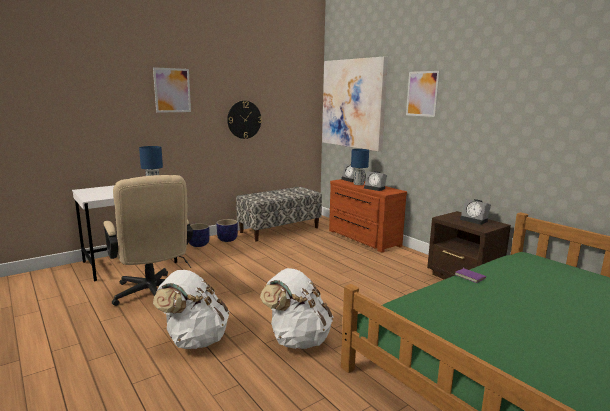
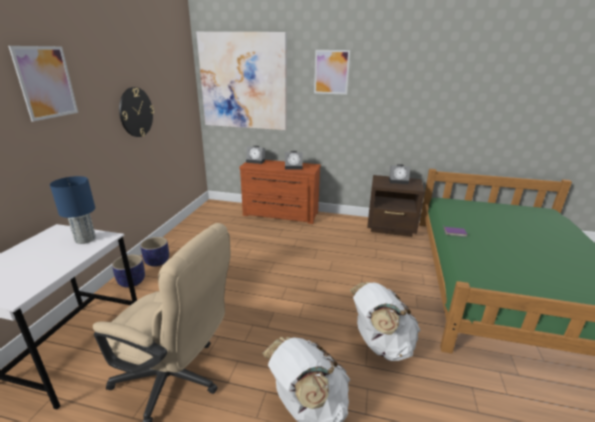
camera: 40 degrees left, 10 degrees up
bench [236,187,322,241] -> none
blue table lamp [351,149,369,185] -> none

